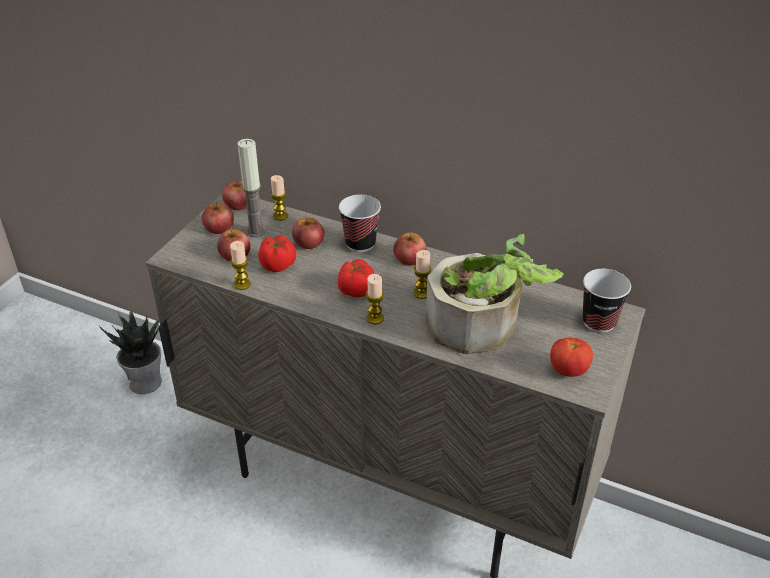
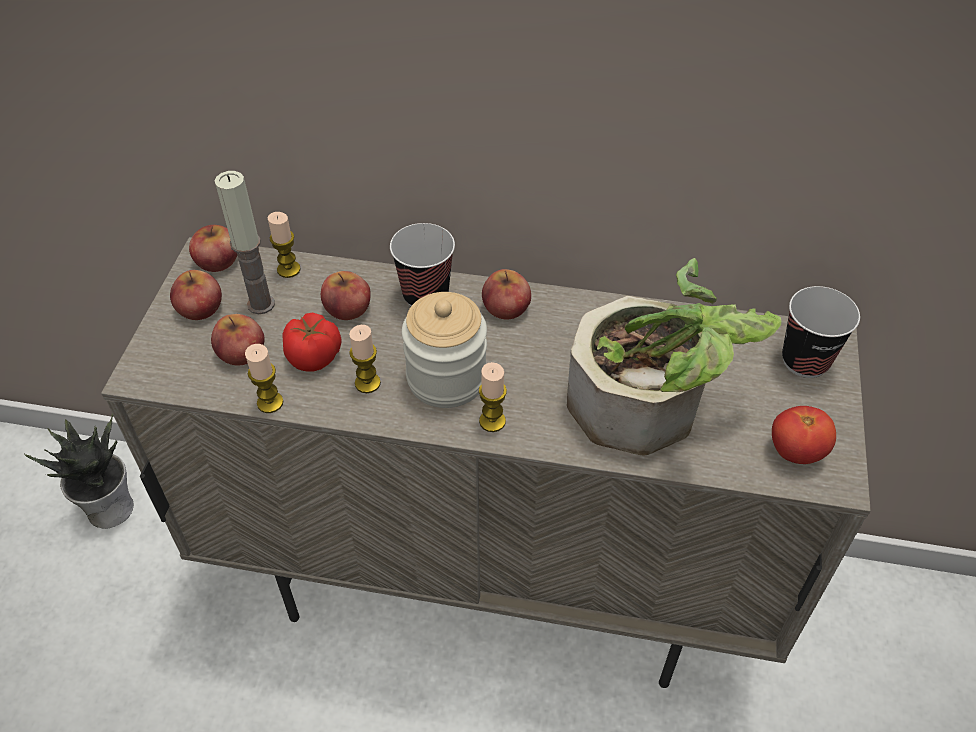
camera: 15 degrees left, 10 degrees up
tomato [338,259,375,298] -> jar [402,292,487,408]
candle [413,250,431,299] -> candle moved to [349,325,381,393]

